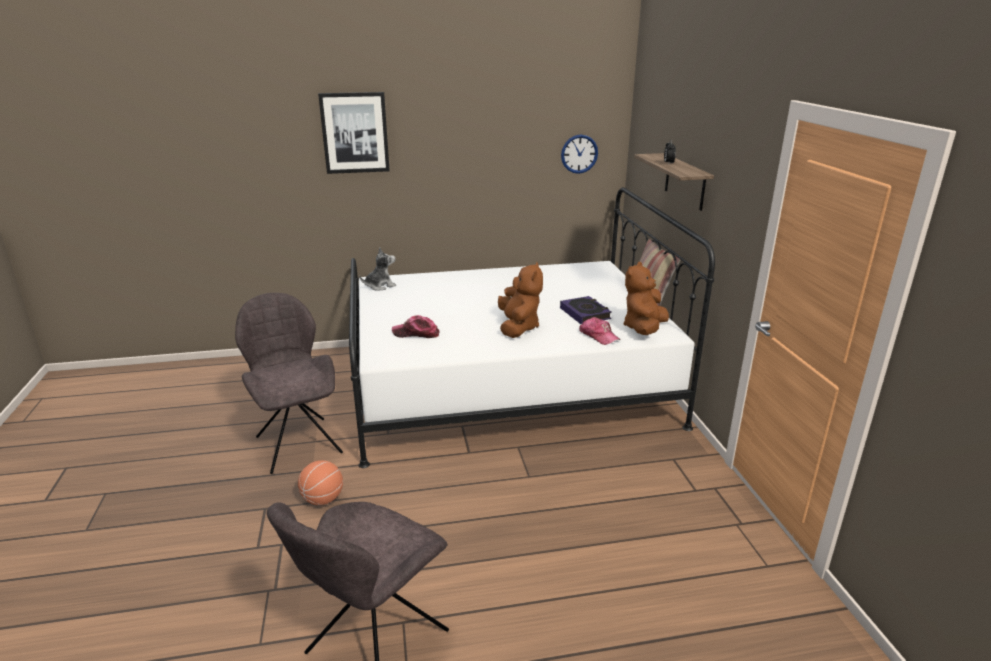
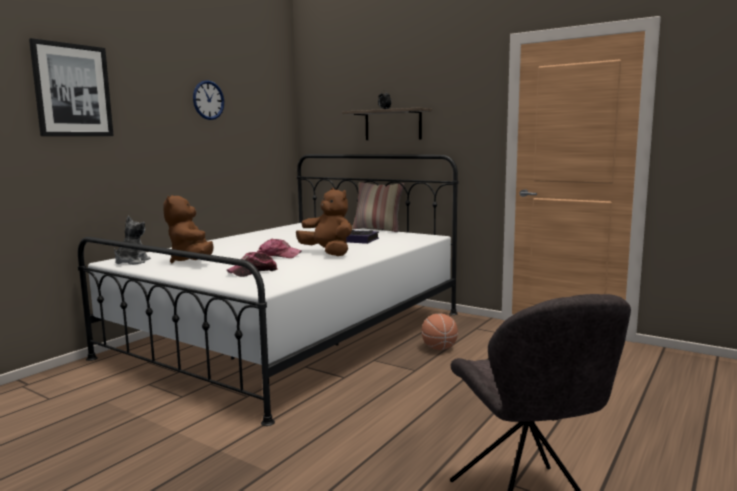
camera: 45 degrees left, 15 degrees down
grey chair [235,293,343,474] -> none
basketball [298,460,343,505] -> basketball moved to [422,313,458,350]
wall clock [561,134,598,174] -> wall clock moved to [193,80,224,120]
cap [579,317,620,345] -> cap moved to [258,239,302,258]
brown plush toy [623,262,669,335] -> brown plush toy moved to [163,195,214,263]

